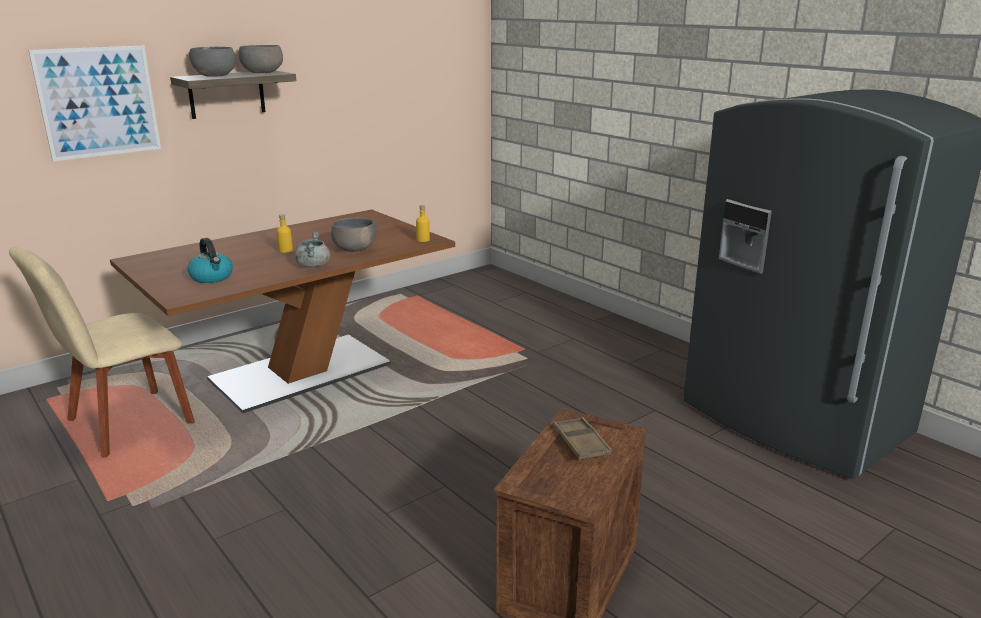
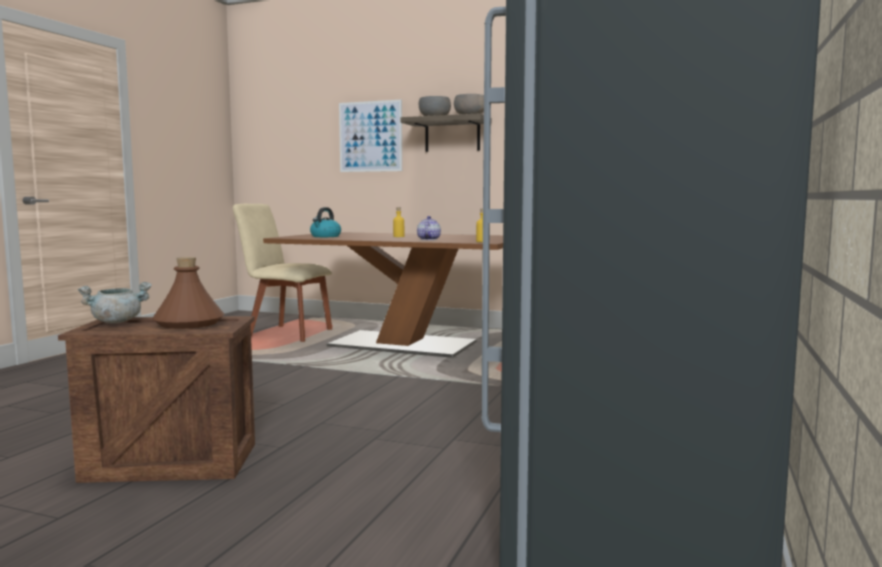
camera: 60 degrees right, 15 degrees down
grey cooking pot [295,232,330,267] -> grey cooking pot moved to [78,282,152,323]
grey bowl [331,218,377,252] -> teapot [417,216,441,240]
brown tray [553,417,612,460] -> brown bottle [152,257,225,329]

